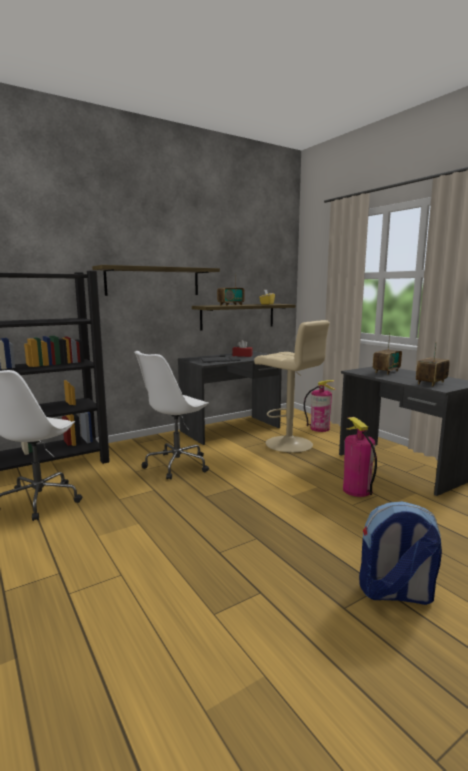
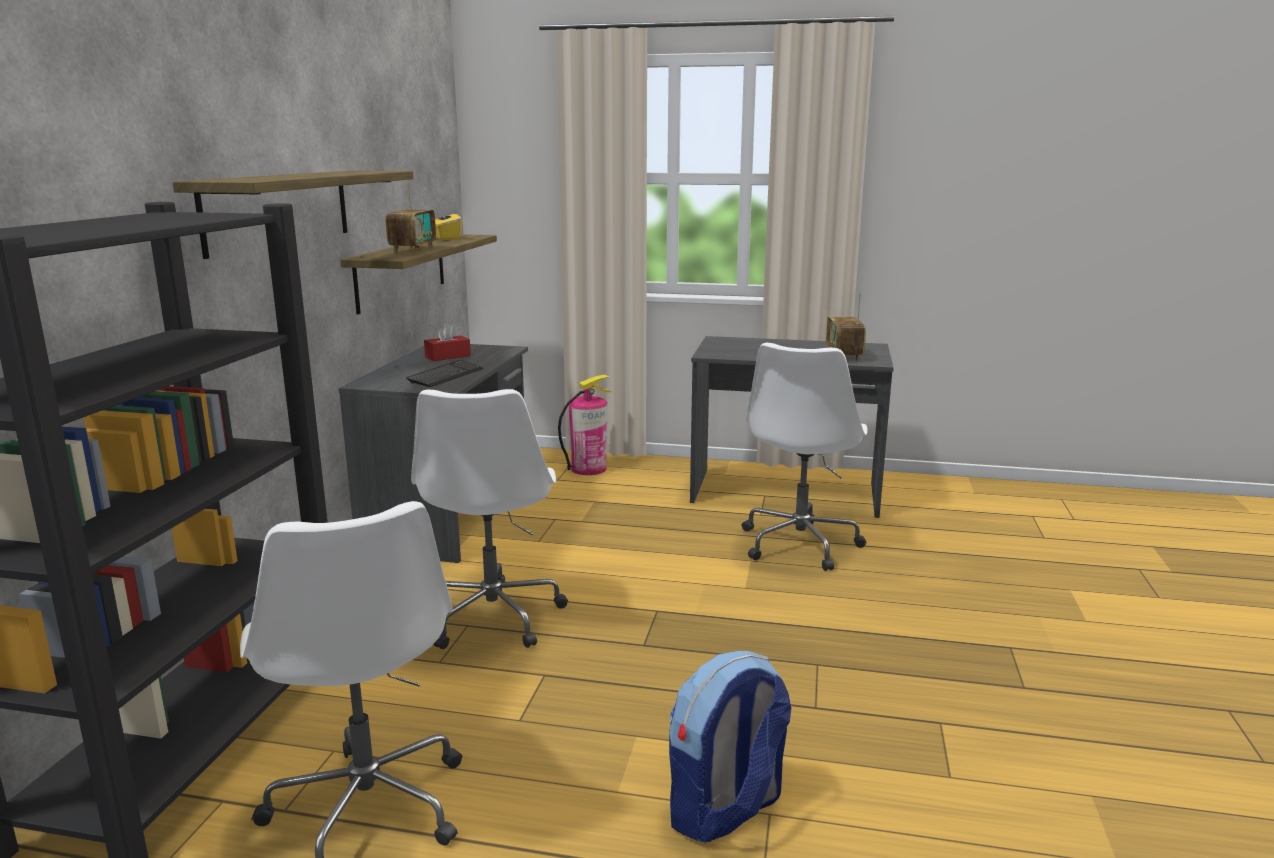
camera: 45 degrees left, 5 degrees up
beige stool [254,320,330,453] -> none
fire extinguisher [343,417,377,497] -> white office chair [741,343,868,571]
backpack [359,501,442,605] -> backpack moved to [669,651,791,843]
radio [373,333,402,375] -> none

